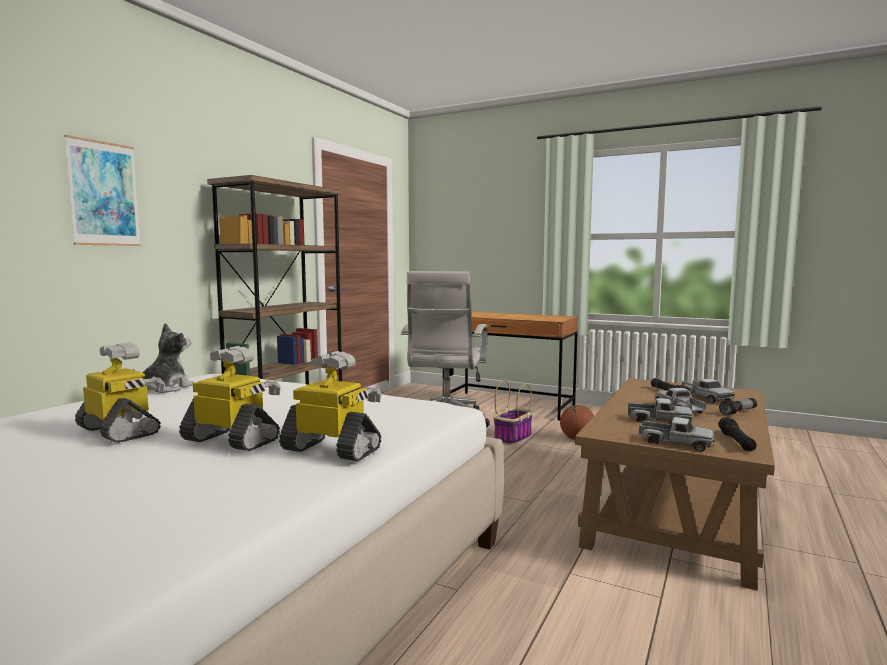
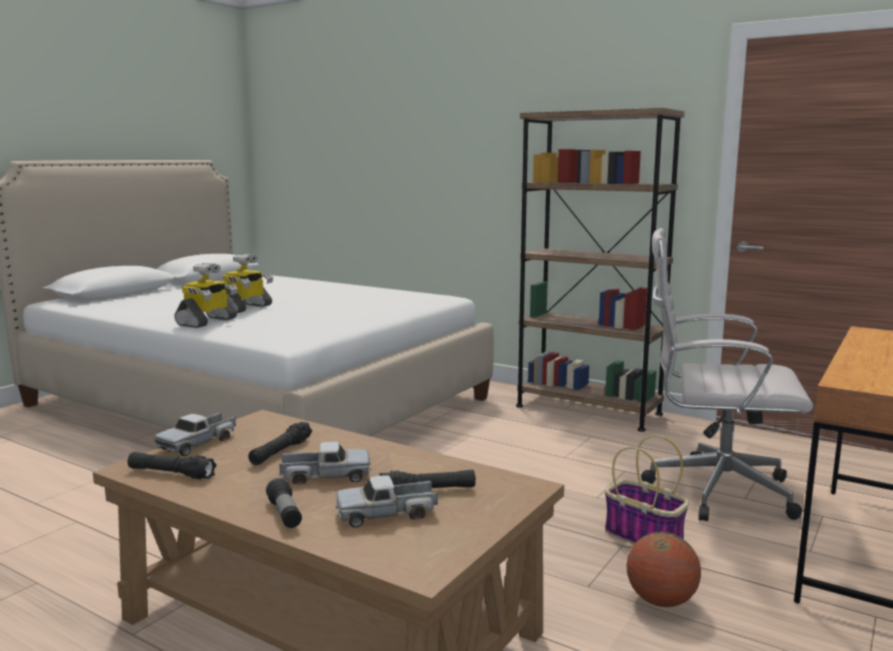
camera: 95 degrees right, 5 degrees up
picture [64,135,141,246] -> none
toy robot [75,342,165,443] -> none
plush toy [133,323,194,393] -> none
toy truck [627,398,693,423] -> black flashlight [248,422,312,465]

